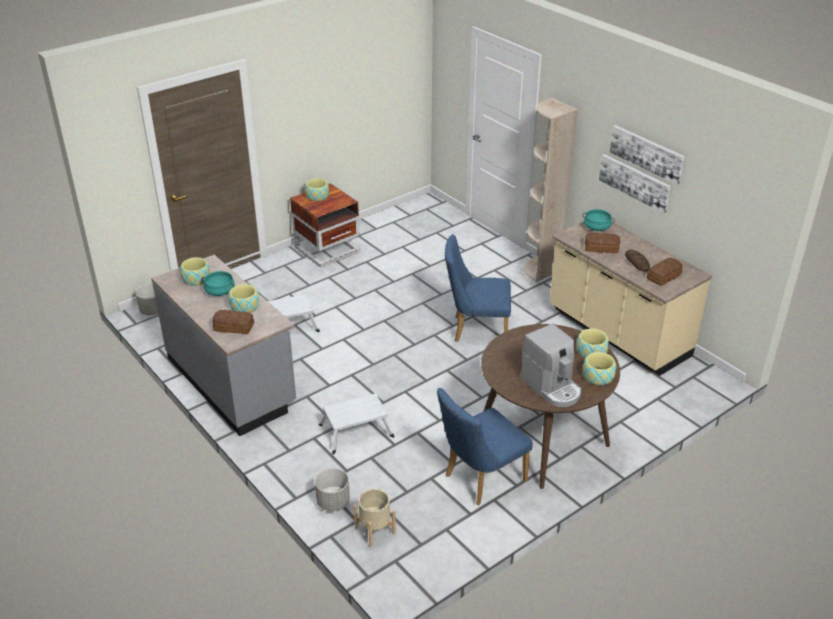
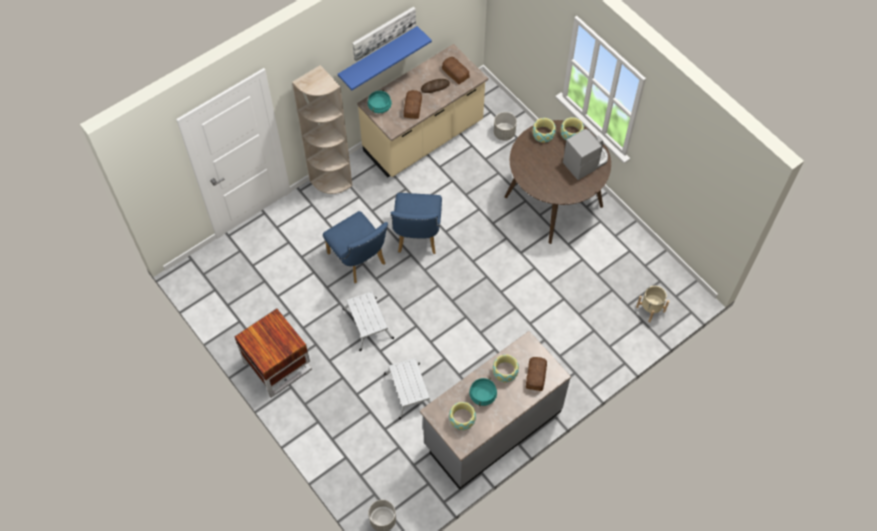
camera: 90 degrees left, 25 degrees up
bowl [305,178,329,201] -> none
grey planter [315,468,350,511] -> grey planter moved to [494,112,517,141]
white step ladder [319,393,395,454] -> white step ladder moved to [342,291,394,351]
blue chair [437,388,533,505] -> blue chair moved to [323,211,388,283]
picture [599,154,671,213] -> blue shelf [338,26,432,90]

